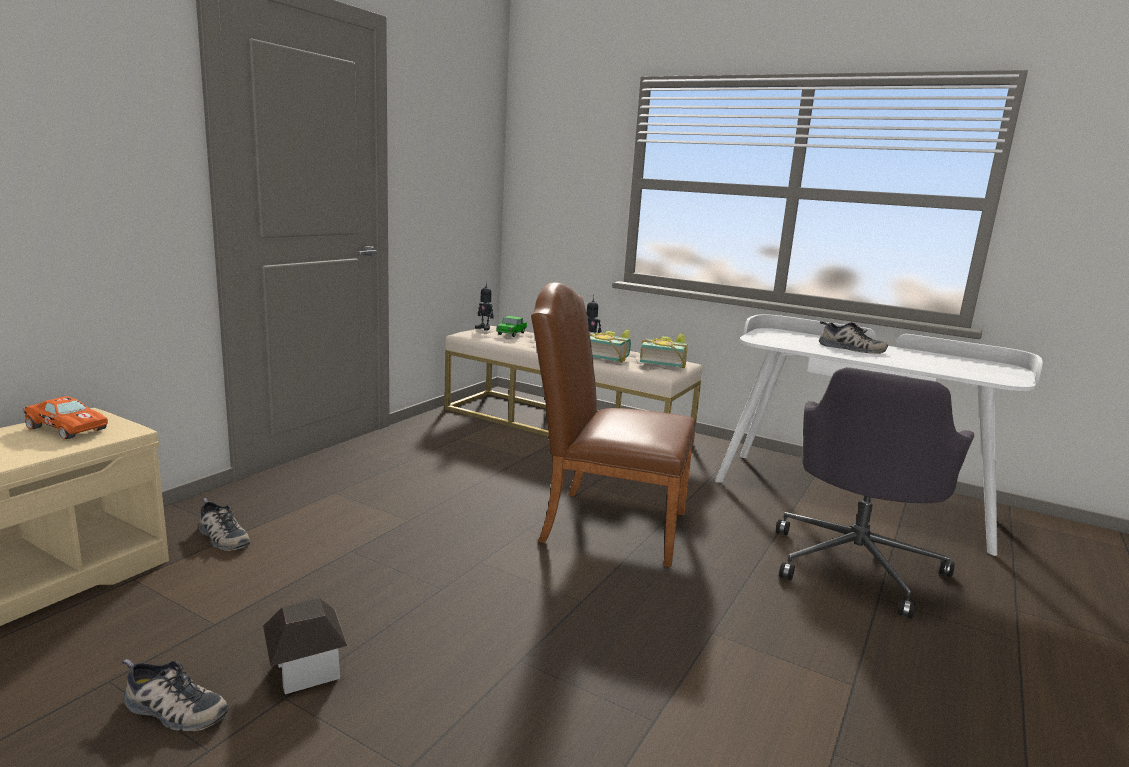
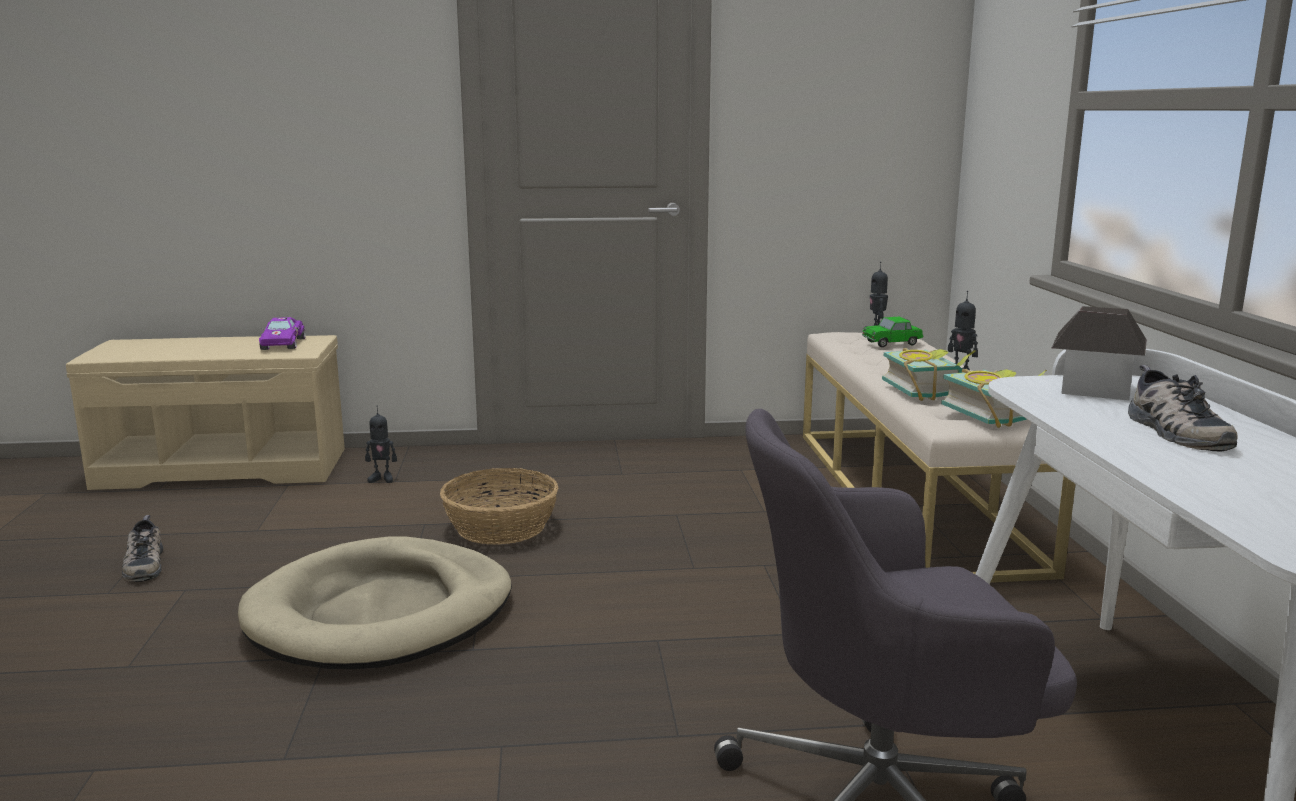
camera: 55 degrees right, 0 degrees up
orange toy car [23,396,108,439] -> purple toy car [259,317,306,350]
shoe [199,498,250,551] -> toy robot [365,406,397,483]
toy house [263,598,348,694] -> toy house moved to [1051,306,1147,401]
brown chair [531,283,695,567] -> none
none -> beige dog bed [238,536,512,669]
none -> basket [440,468,559,545]

